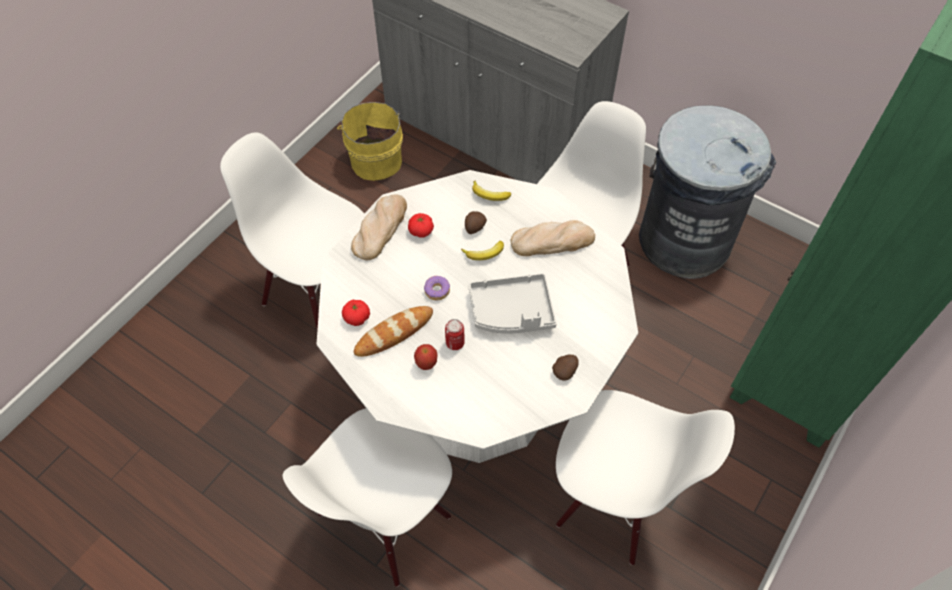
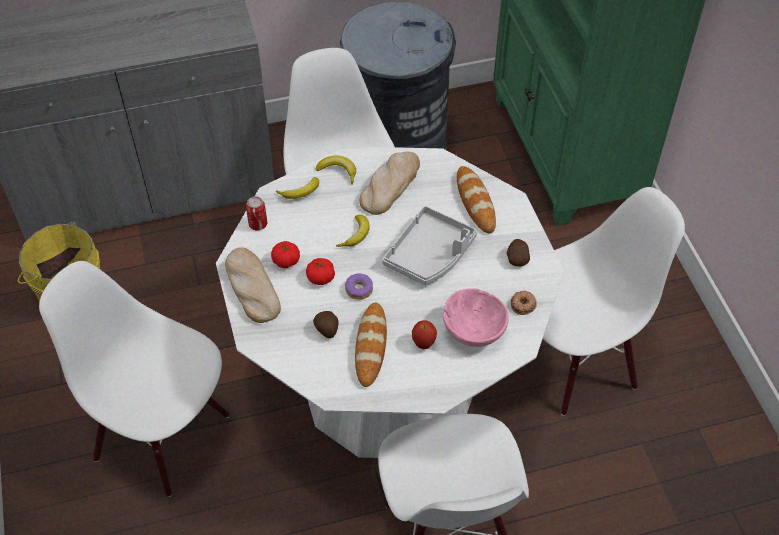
camera: 50 degrees left, 5 degrees down
white chair [220,132,364,330] -> white chair turned 45 degrees clockwise [39,261,230,497]
tomato [342,300,370,326] -> tomato moved to [306,258,335,285]
can [445,319,465,350] -> can moved to [246,196,267,231]
potato [465,211,487,234] -> potato moved to [313,311,339,338]
none -> banana [316,155,356,185]
none -> pink bowl [443,288,509,347]
none -> bread [457,166,496,233]
none -> donut [511,291,537,315]

